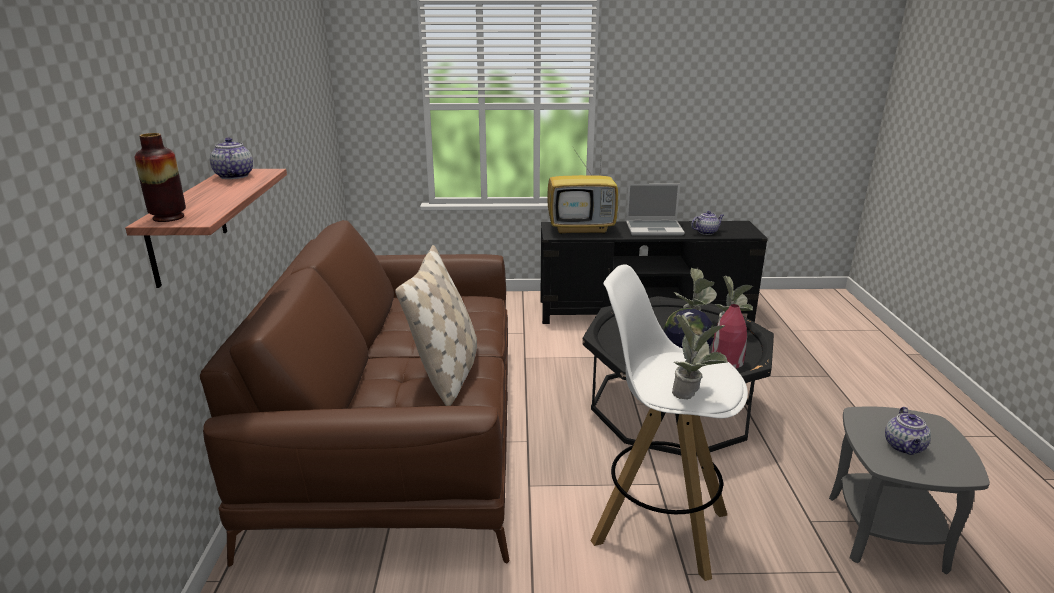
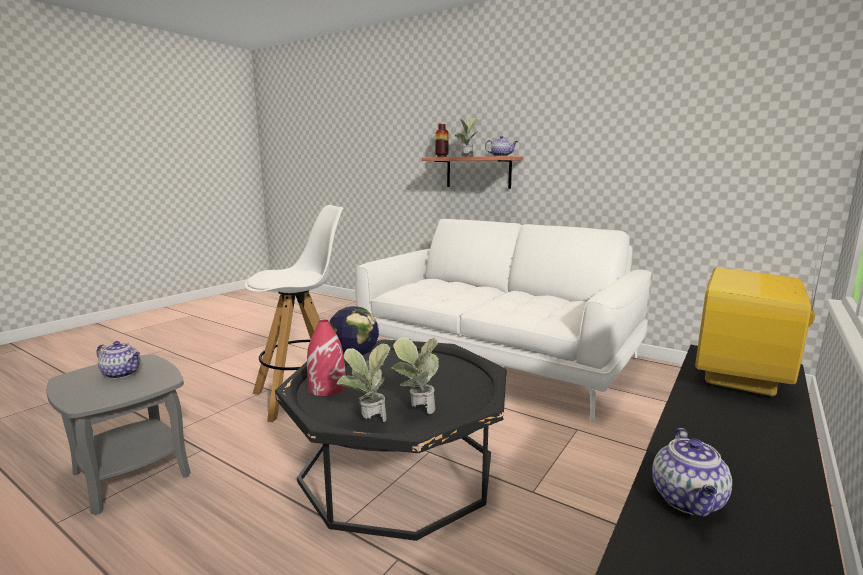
camera: 125 degrees right, 10 degrees down
brown sofa [200,220,509,567] -> white sofa [355,219,651,422]
beige pillow [395,245,477,406] -> none
laptop [626,184,685,236] -> none
potted plant [672,314,728,399] -> potted plant moved to [454,118,478,157]
teapot [885,407,931,455] -> teapot turned 150 degrees clockwise [96,341,140,379]

